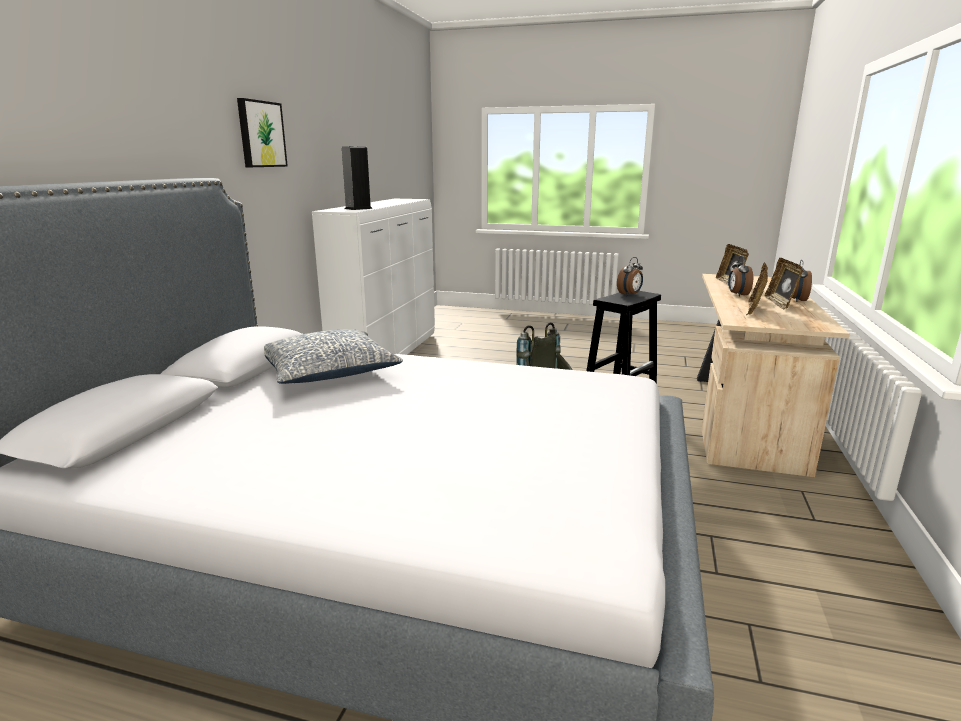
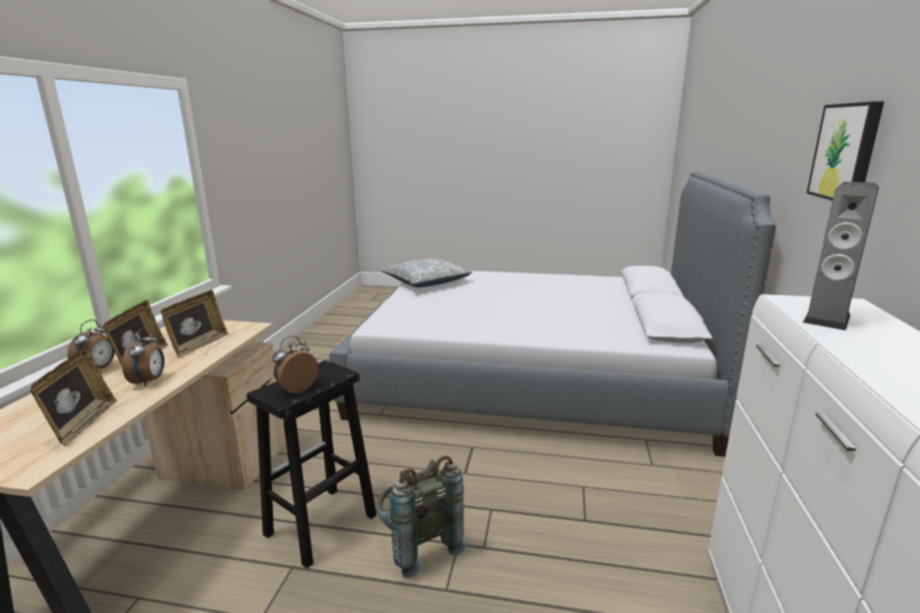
camera: 175 degrees right, 0 degrees up
pillow [264,329,403,384] -> pillow moved to [381,258,472,287]

